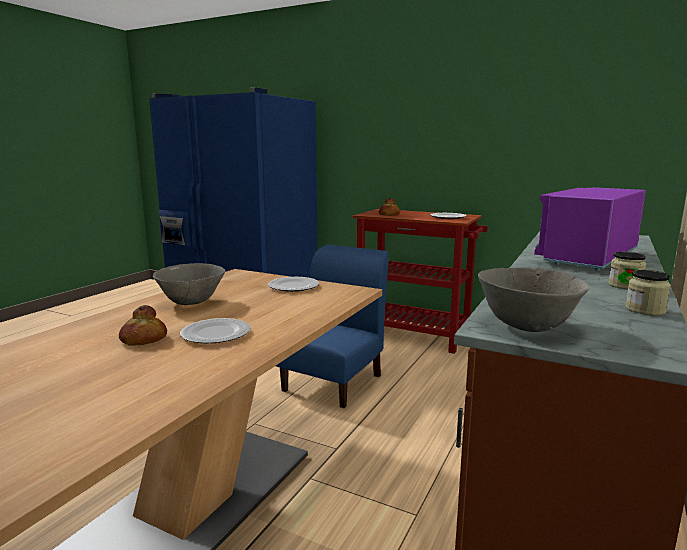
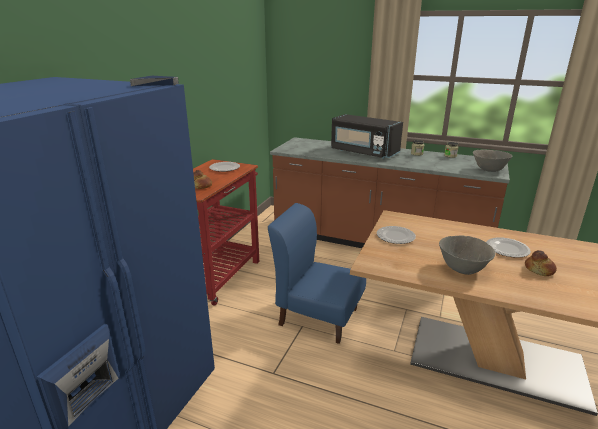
camera: 95 degrees left, 10 degrees up
purple microwave [534,187,646,271] -> black microwave [331,114,403,159]

